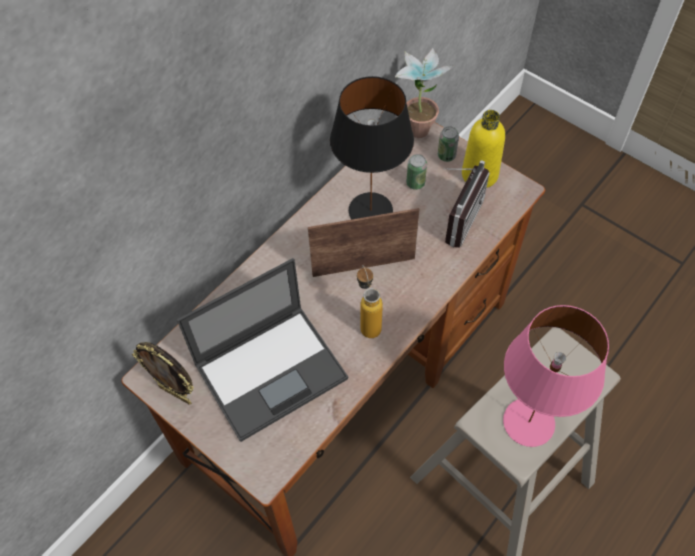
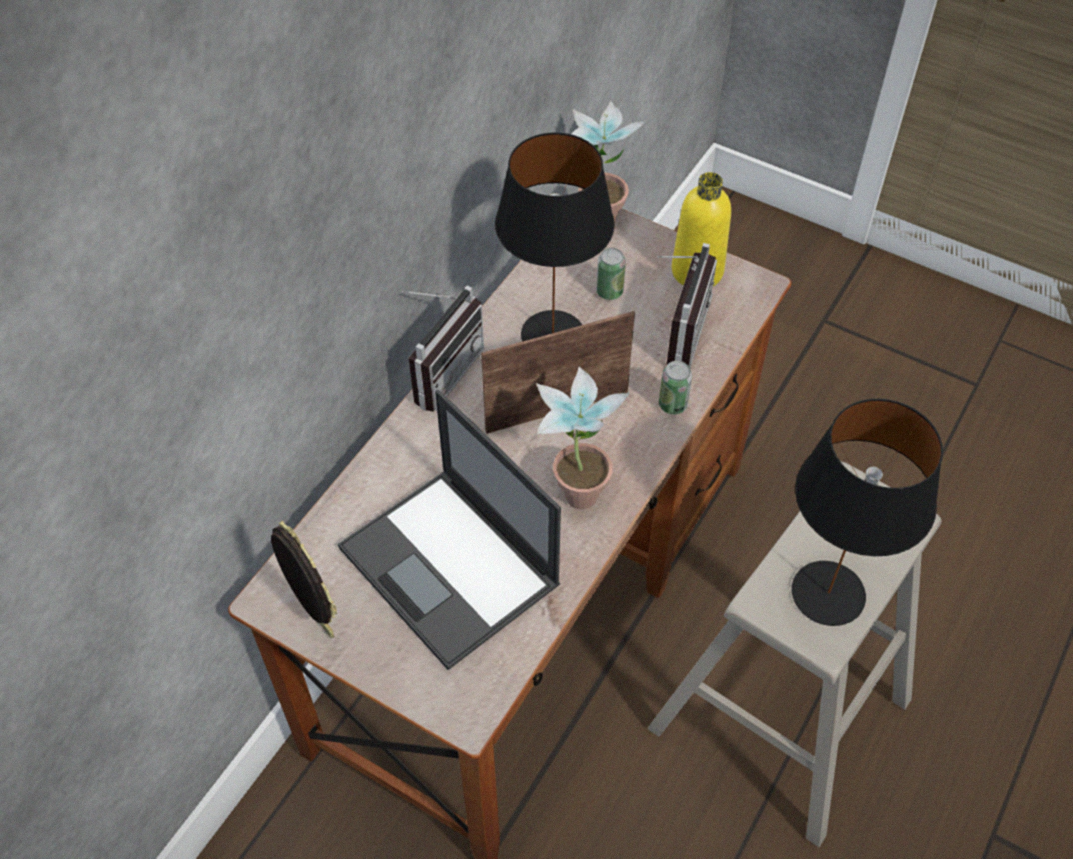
camera: 10 degrees left, 5 degrees down
picture frame [132,342,194,405] -> picture frame turned 150 degrees counterclockwise [271,521,337,638]
laptop [177,258,348,442] -> laptop turned 90 degrees clockwise [338,390,561,670]
bottle [357,265,383,338] -> potted plant [536,367,629,509]
can [438,126,459,162] -> can moved to [659,361,692,414]
pink table lamp [503,305,609,447] -> black table lamp [792,399,943,626]
none -> radio [402,285,484,412]

